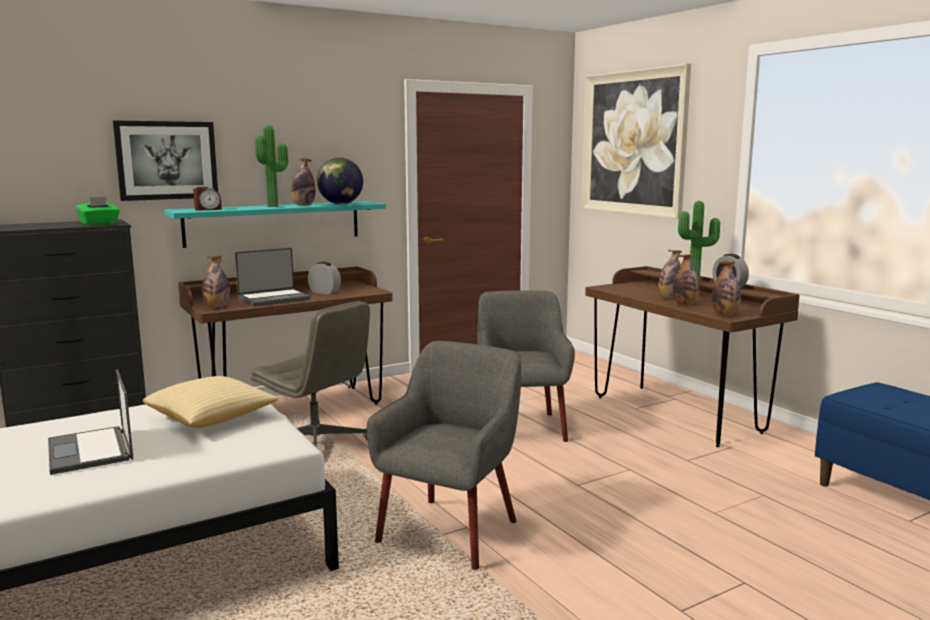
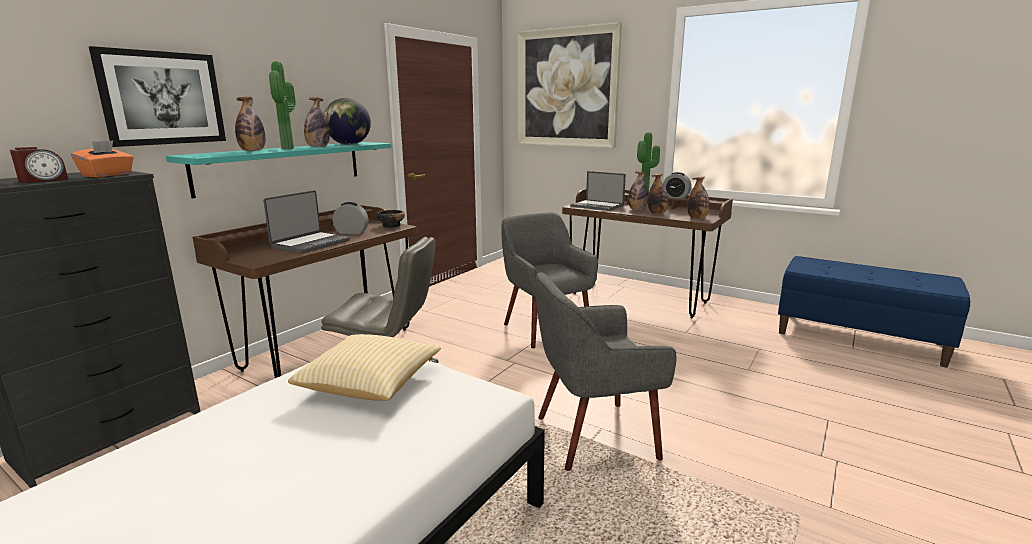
camera: 25 degrees left, 5 degrees up
laptop [48,369,134,475] -> laptop moved to [570,171,626,211]
green tissue box [76,197,120,225] -> orange tissue box [71,140,134,177]
alarm clock [193,187,222,211] -> alarm clock moved to [10,147,68,183]
bottle [202,256,230,307] -> bottle moved to [235,97,265,151]
grey armchair [367,341,521,570] -> grey armchair turned 105 degrees counterclockwise [535,272,677,471]
none -> bowl [376,210,405,228]

